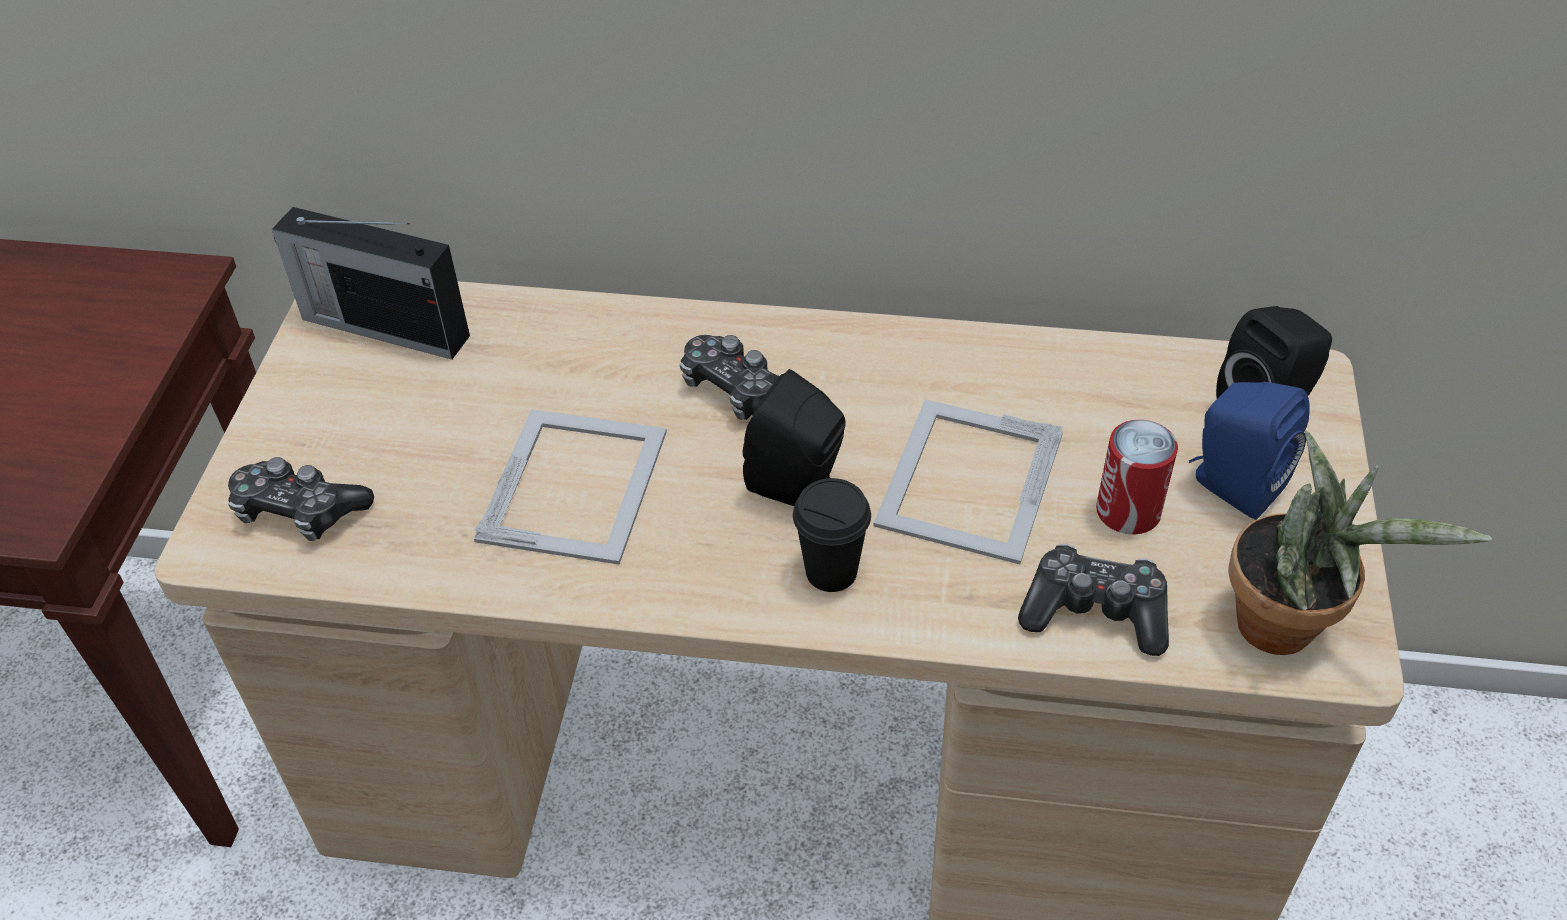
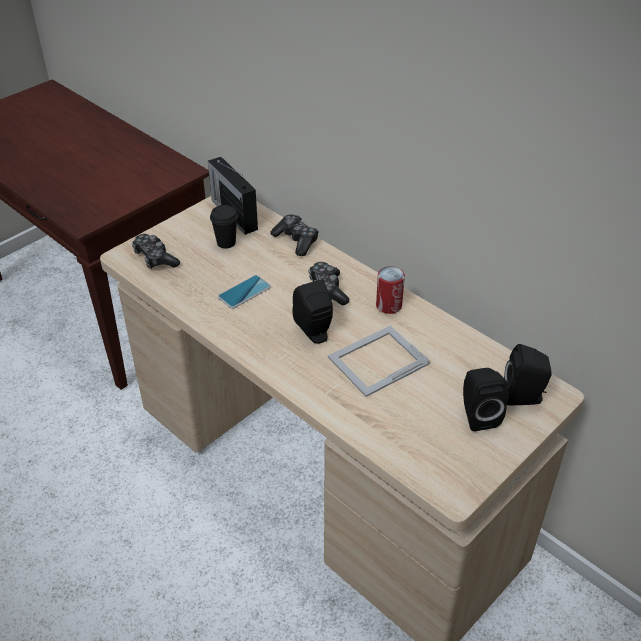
camera: 35 degrees right, 5 degrees down
picture frame [474,409,667,565] -> phone [218,275,271,309]
black cup [793,478,871,592] -> black cup moved to [210,205,238,249]
game controller [1018,544,1169,656] -> game controller moved to [270,214,319,256]
can [1096,420,1178,534] -> can moved to [376,266,405,314]
blue speaker [1189,382,1310,520] -> black speaker [463,368,509,431]
potted plant [1228,430,1492,655] -> none

